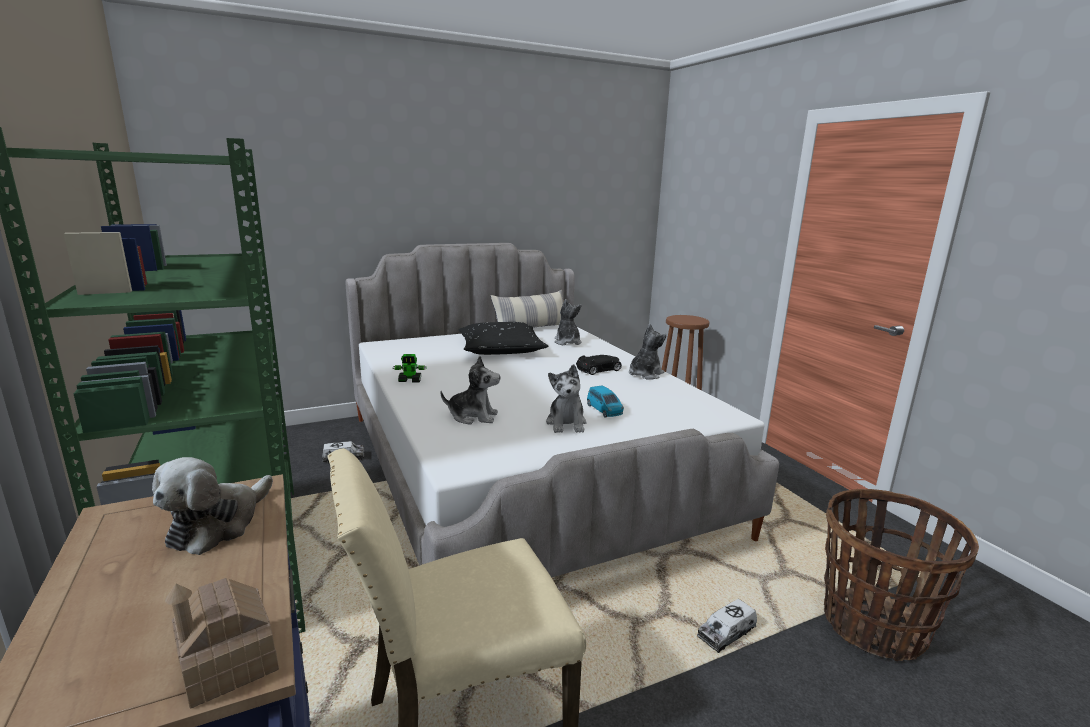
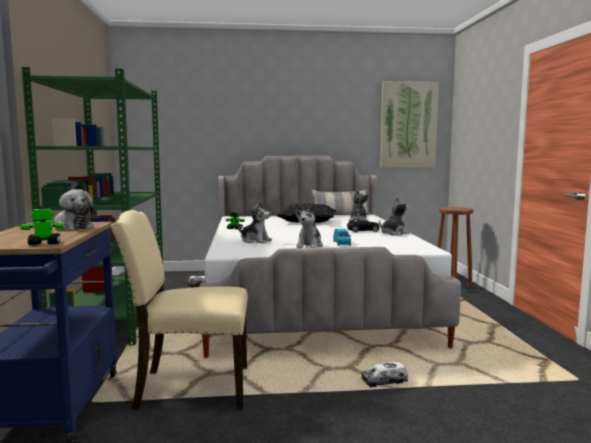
camera: 20 degrees right, 10 degrees down
plush toy [152,457,273,555] -> plush toy turned 90 degrees counterclockwise [54,189,95,230]
toy house [165,578,279,709] -> toy robot [18,209,67,245]
basket [824,489,979,661] -> none
none -> picture [380,81,439,168]

